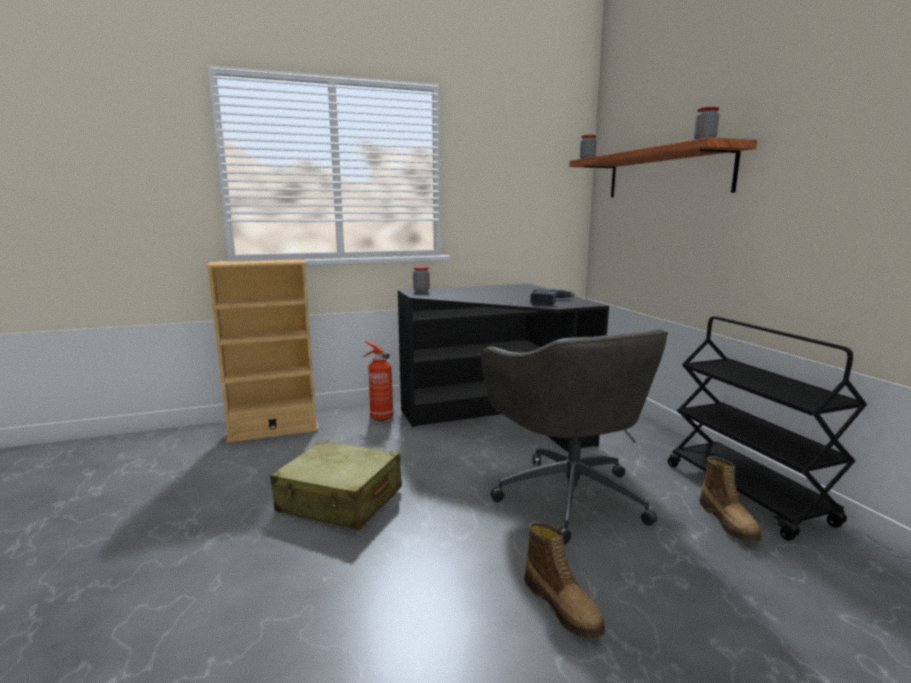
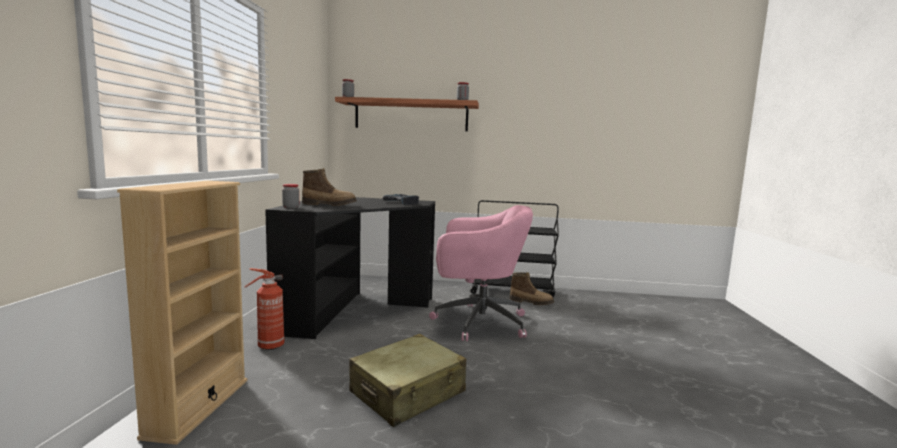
camera: 65 degrees left, 5 degrees down
grey office chair [481,329,668,544] -> pink office chair [429,205,533,341]
boot [524,521,605,639] -> boot moved to [302,168,357,206]

